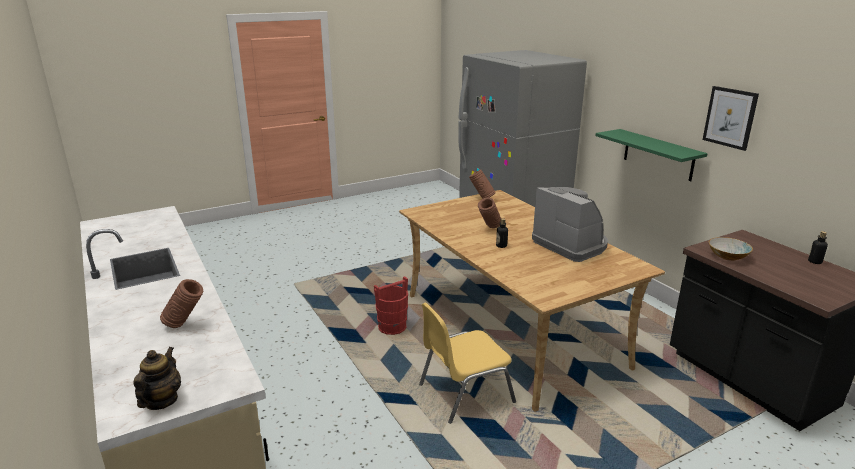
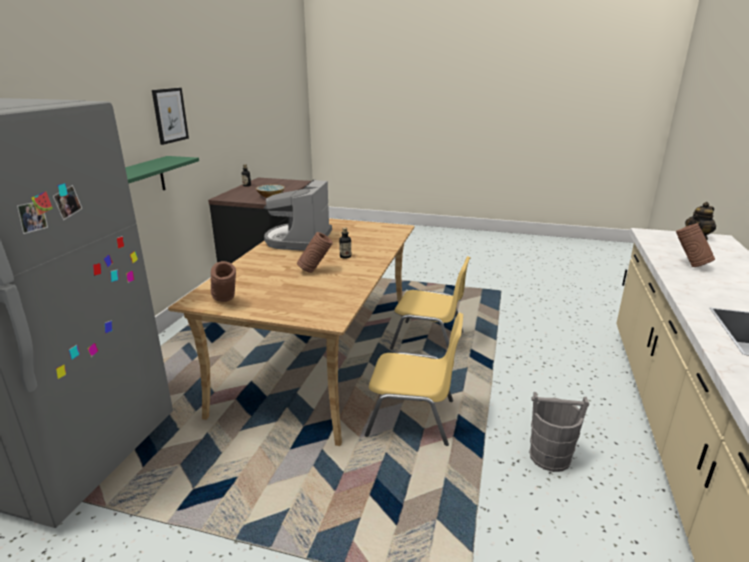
camera: 135 degrees left, 0 degrees up
red bucket [374,276,408,335] -> yellow chair [365,313,463,446]
none -> grey bucket [530,392,589,472]

